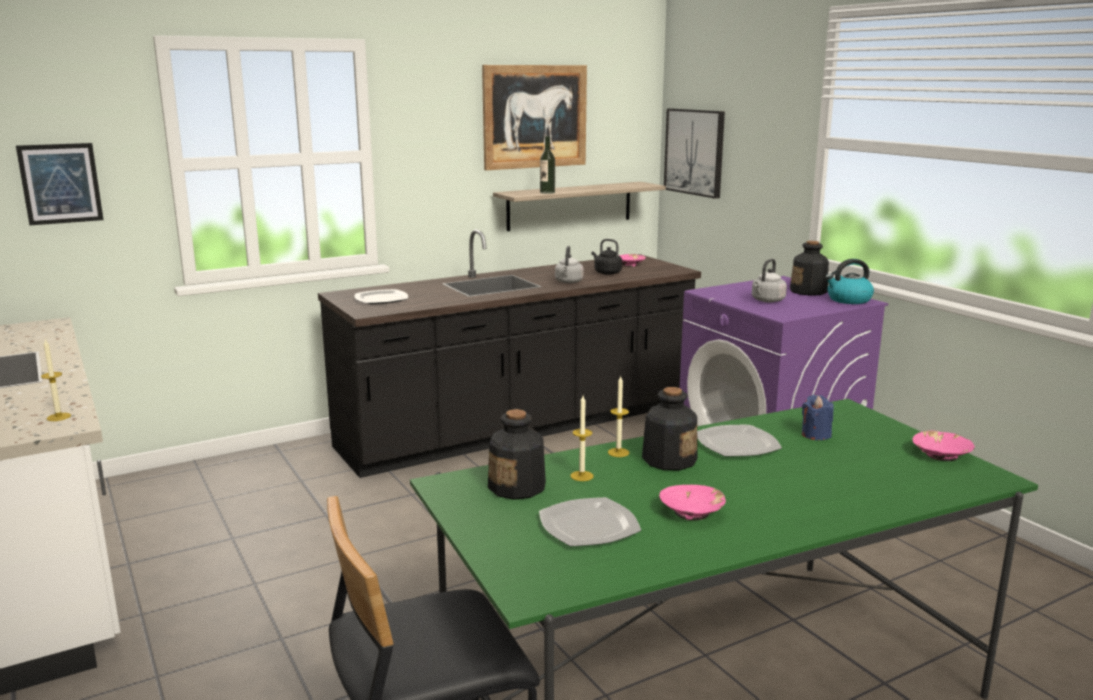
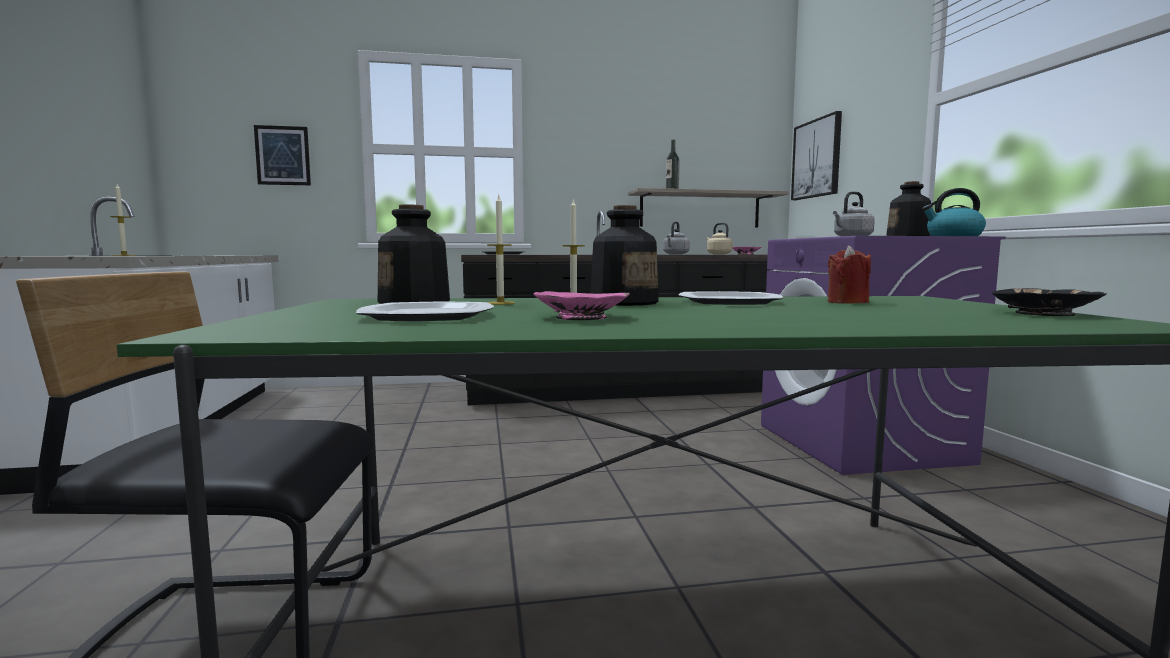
camera: 20 degrees right, 10 degrees down
picture [482,65,587,170] -> none
black kettle [592,239,622,275] -> beige kettle [707,223,733,254]
blue candle [802,394,834,440] -> red candle [828,245,871,304]
pink bowl [912,430,975,461] -> black bowl [992,288,1107,316]

